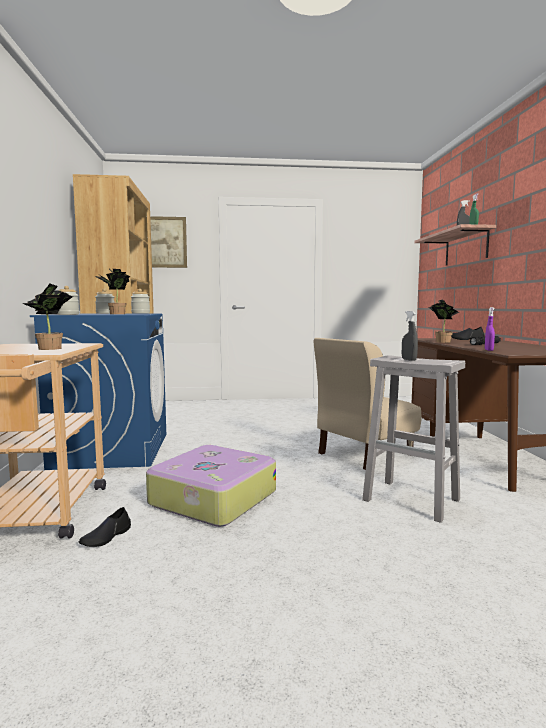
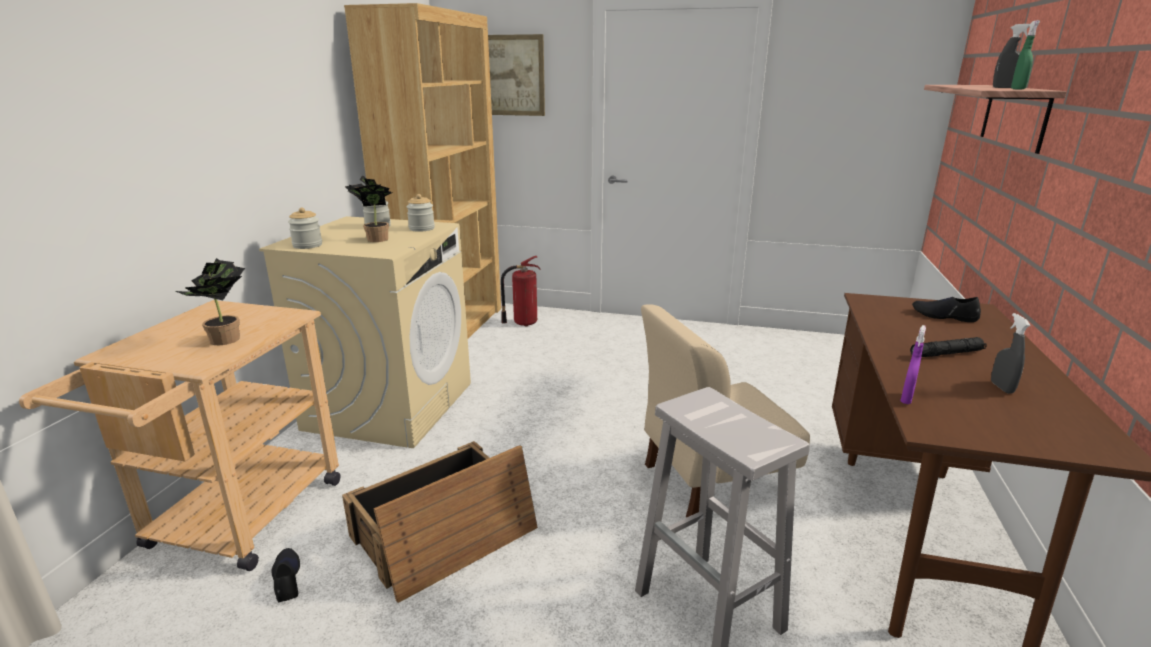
camera: 20 degrees right, 15 degrees up
blue washing machine [30,313,166,470] -> beige washing machine [259,216,471,448]
black shoe [79,507,131,547] -> black shoe turned 105 degrees clockwise [271,548,300,603]
suitcase [146,445,276,527] -> crate [342,441,538,603]
grey spray bottle [402,311,418,361] -> grey spray bottle moved to [991,313,1031,394]
potted plant [428,299,459,343] -> none
none -> fire extinguisher [501,256,541,326]

